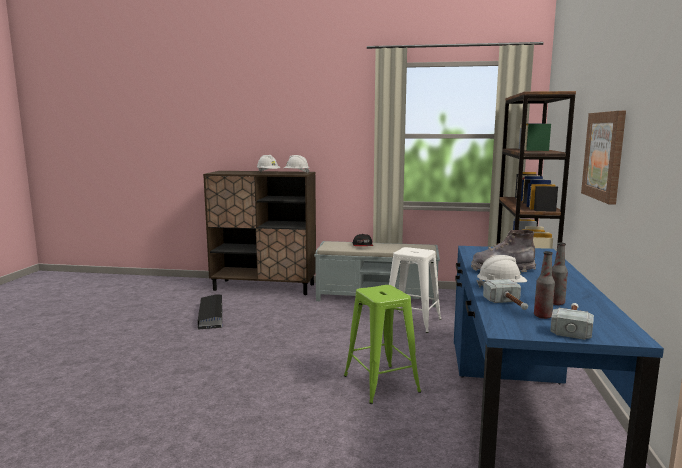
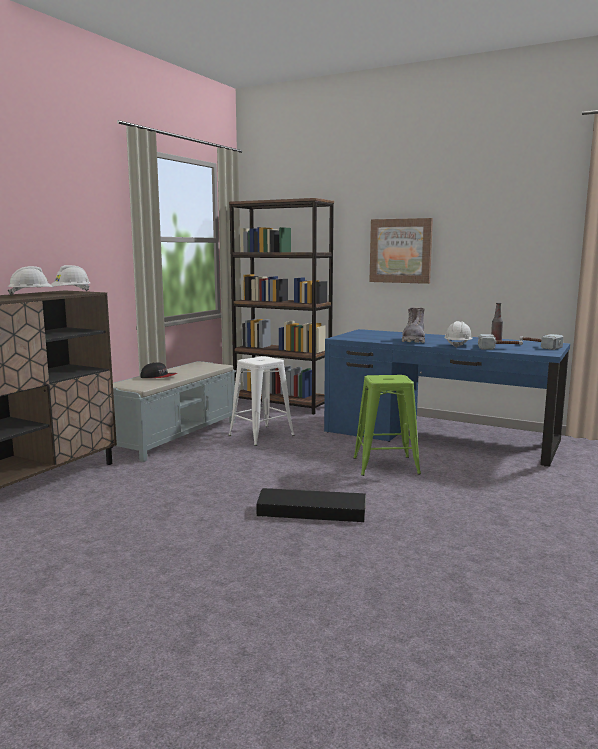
camera: 70 degrees left, 0 degrees up
black storage box [198,294,222,329] -> black storage box moved to [256,488,366,522]
bottle [534,251,555,319] -> none

